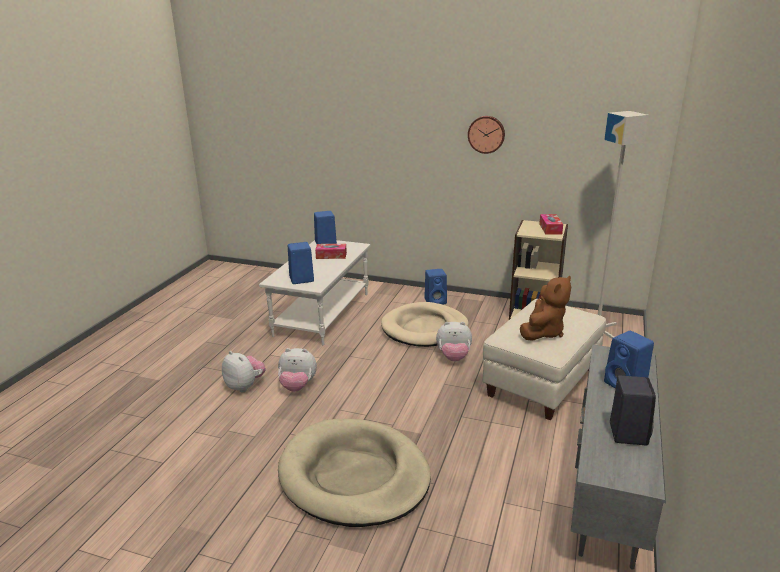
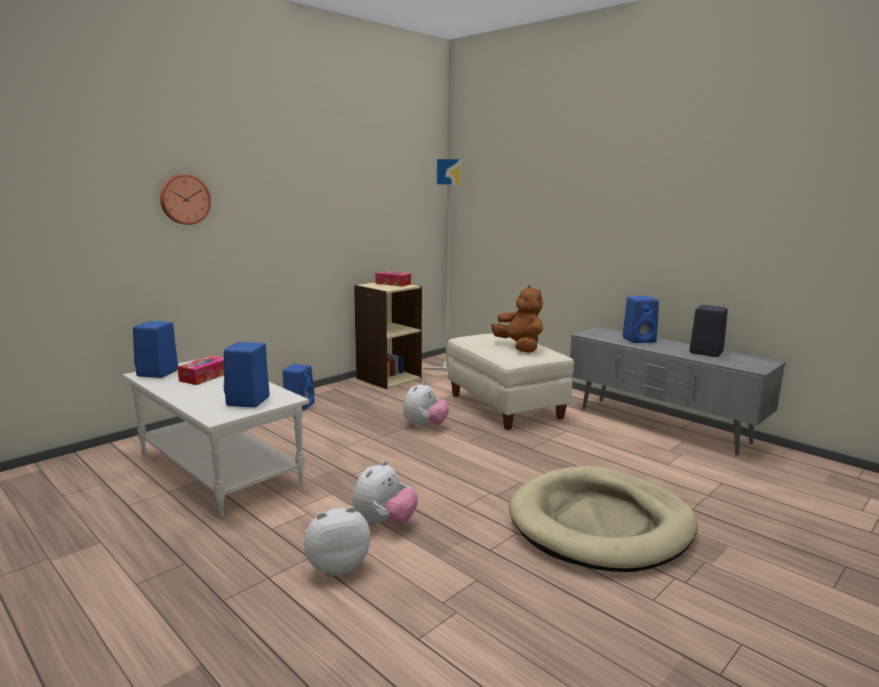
camera: 65 degrees left, 10 degrees down
beige dog bed [381,302,469,347] -> none
wall clock [468,116,505,154] -> wall clock moved to [160,174,211,225]

